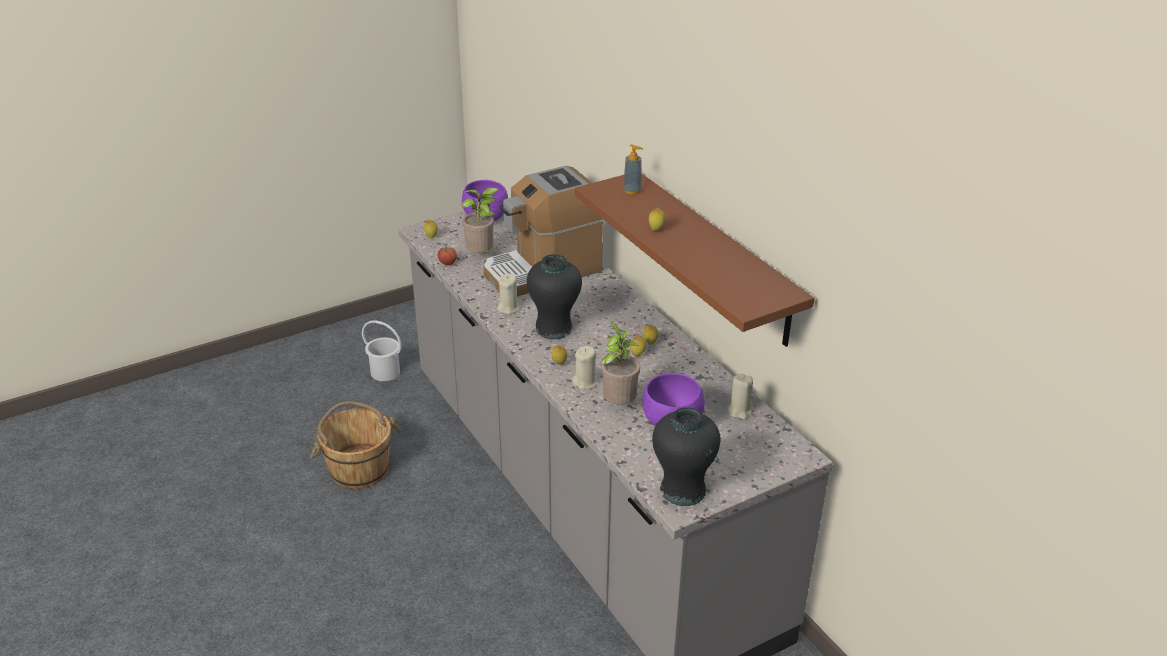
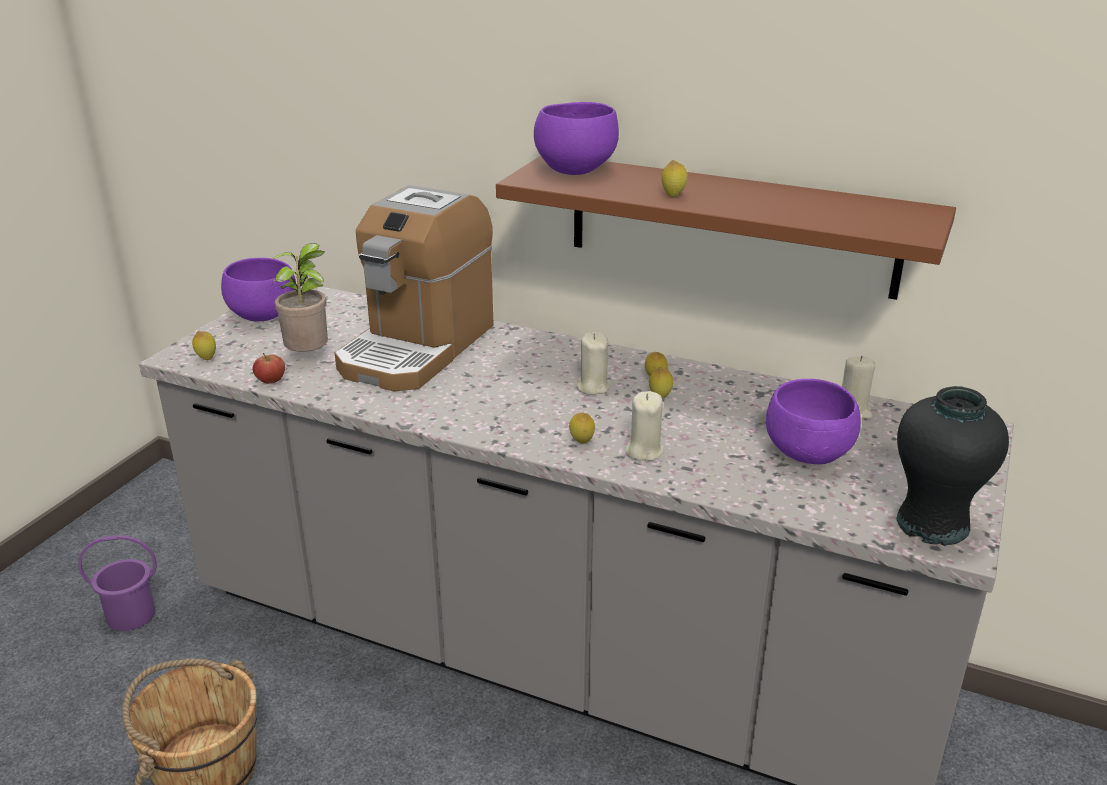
camera: 35 degrees left, 5 degrees down
white bucket [362,320,402,381] -> purple bucket [78,535,157,631]
beige candle [497,274,520,314] -> beige candle moved to [576,332,610,395]
black vase [527,254,582,339] -> none
potted plant [601,321,640,405] -> none
soap dispenser [623,144,643,194] -> purple bowl [534,102,619,175]

